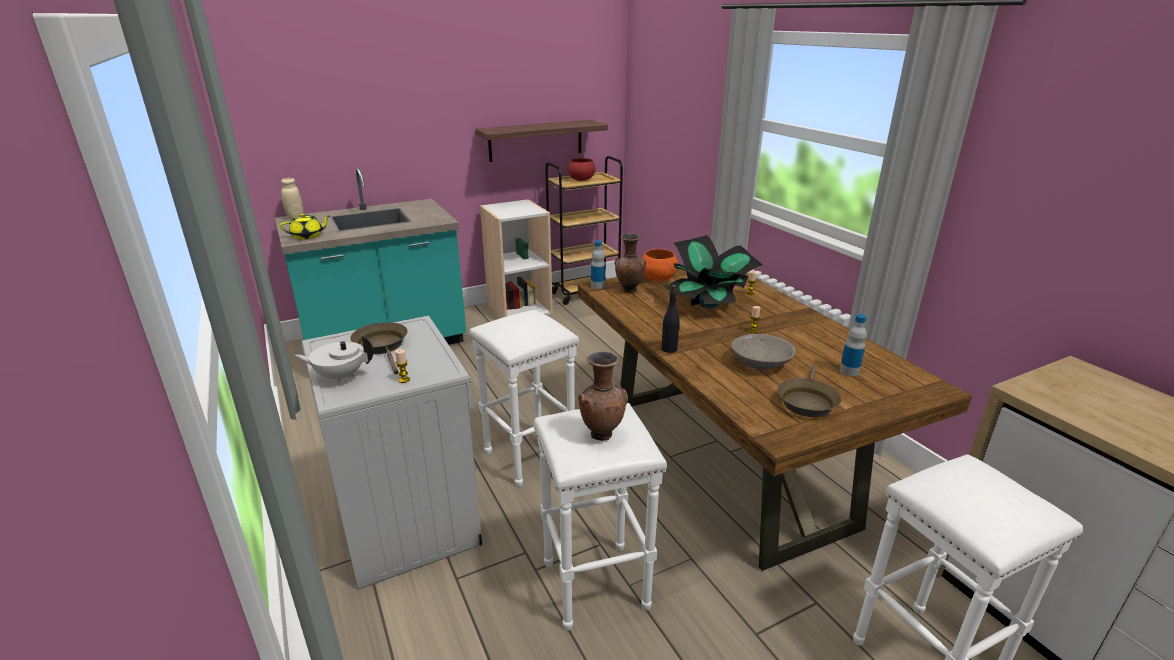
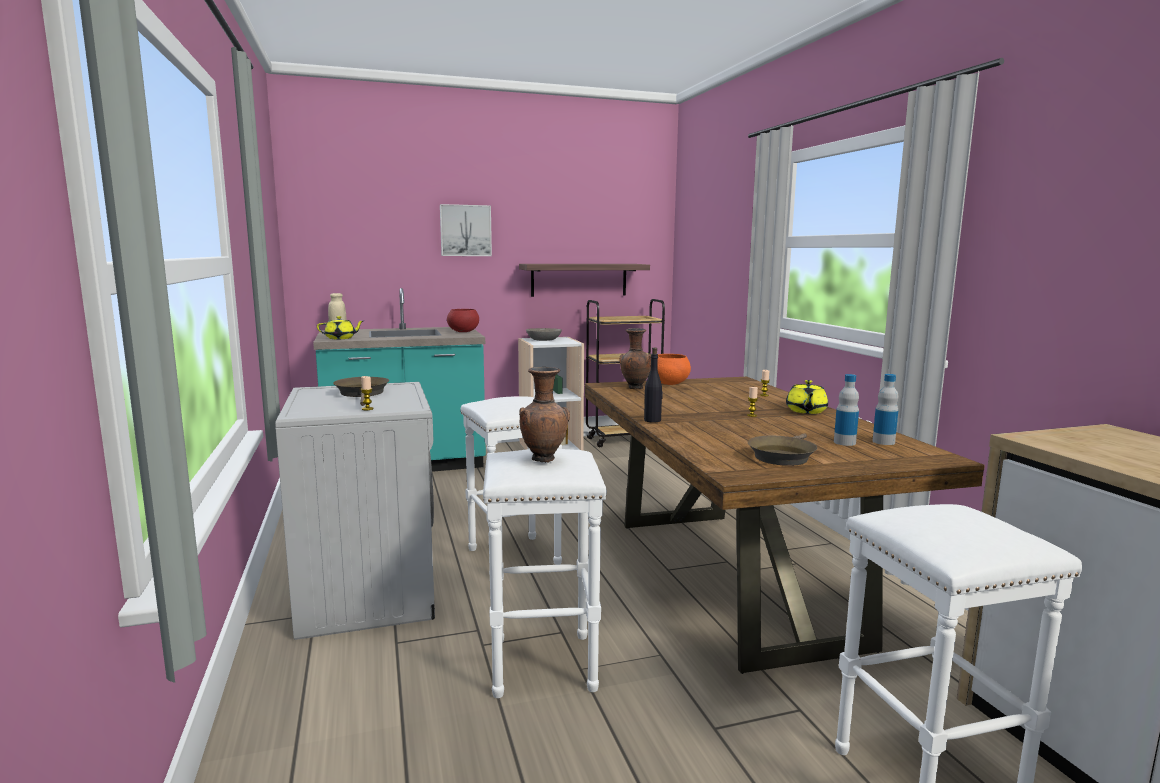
camera: 10 degrees right, 15 degrees down
white teapot [295,335,374,383] -> none
red bowl [567,158,596,181] -> red bowl moved to [447,309,479,332]
bottle [591,240,605,289] -> bottle moved to [873,374,899,445]
potted plant [666,235,764,308] -> none
grey bowl [731,334,796,370] -> grey bowl moved to [526,328,562,341]
none -> picture [440,204,492,256]
none -> yellow teapot [786,380,828,414]

